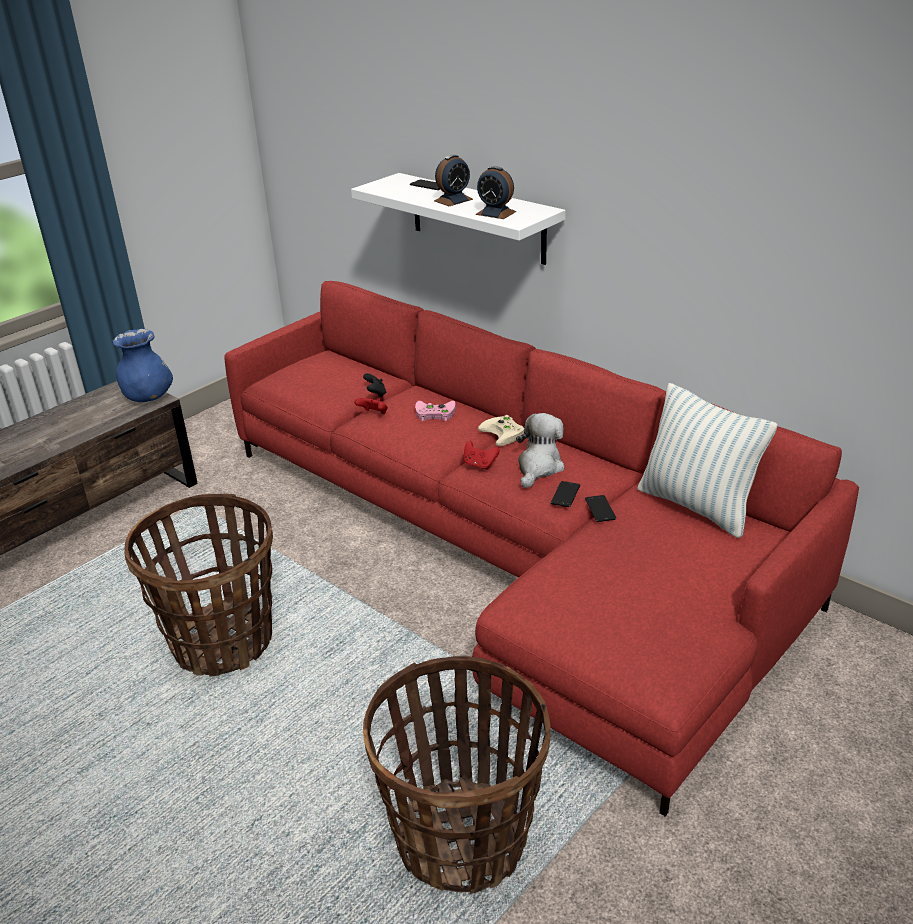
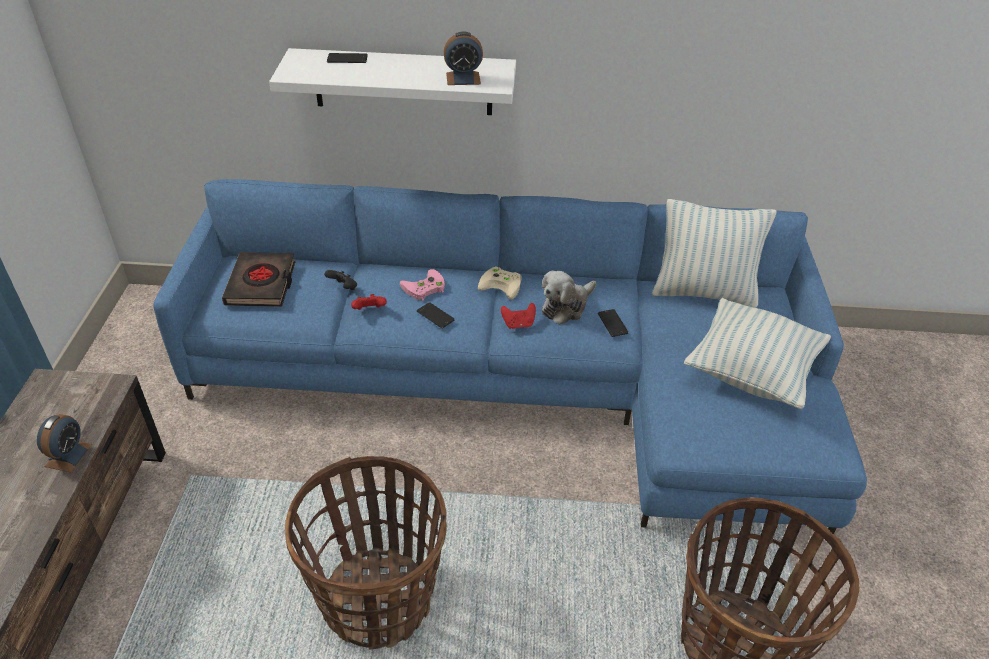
camera: 40 degrees left, 10 degrees up
blue vase [112,329,173,402] -> none
red sofa [224,281,859,816] -> blue sofa [153,179,867,534]
alarm clock [434,155,473,206] -> alarm clock moved to [37,414,92,472]
plush toy [516,413,565,488] -> plush toy turned 120 degrees counterclockwise [542,271,596,325]
phone [585,495,616,522] -> phone moved to [417,302,455,328]
none -> black book [222,252,296,307]
none -> pillow [684,298,831,409]

